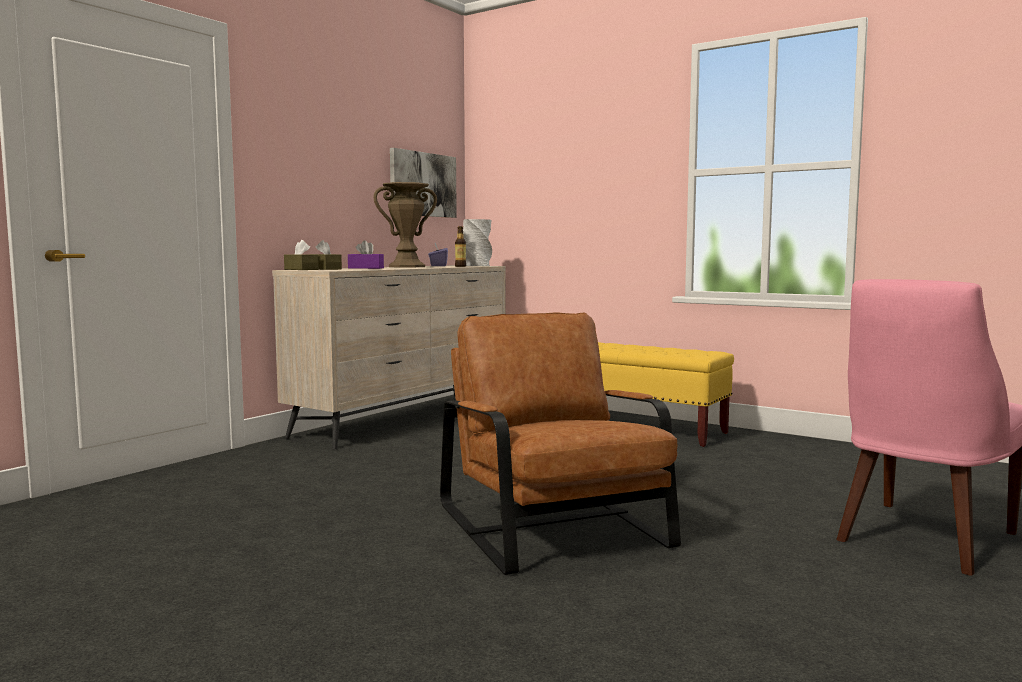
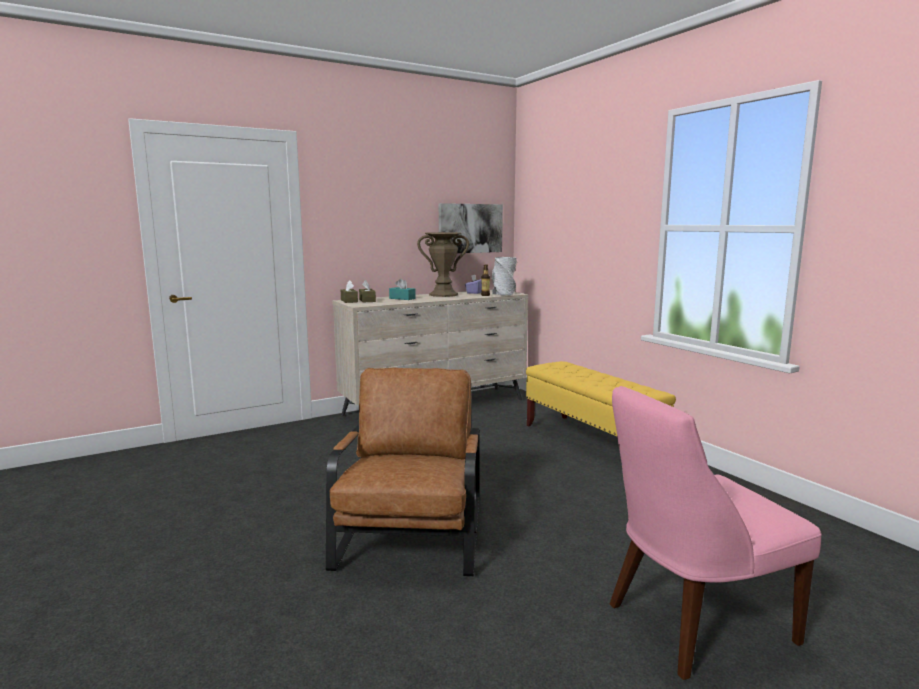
camera: 25 degrees right, 5 degrees up
purple tissue box [348,240,384,269] -> turquoise tissue box [389,278,416,300]

